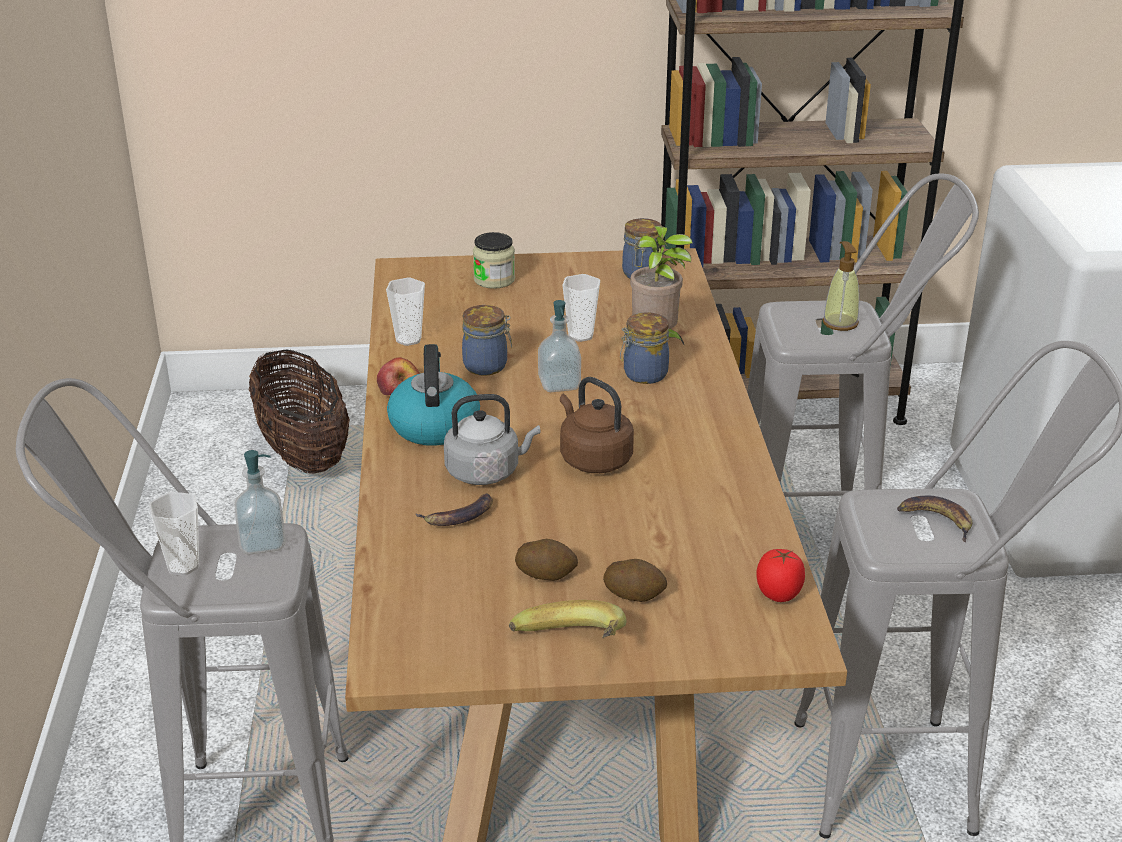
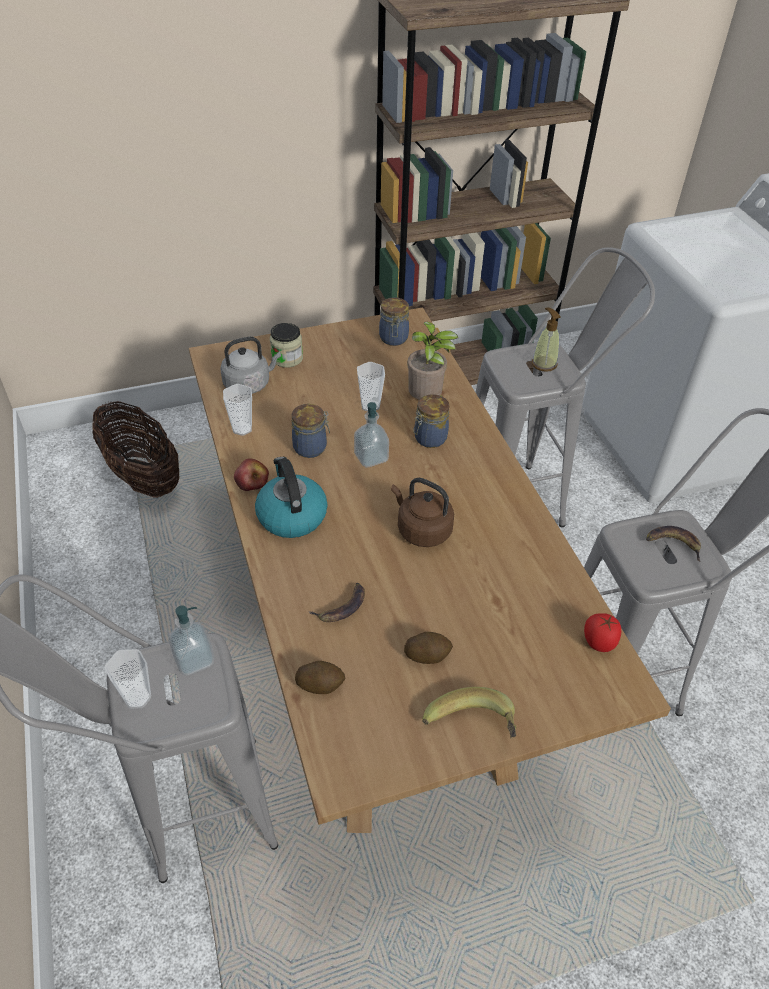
camera: 15 degrees left, 15 degrees up
grey kettle [444,394,540,485] -> grey kettle moved to [220,337,281,394]
potato [603,559,667,602] -> potato moved to [295,661,345,694]

